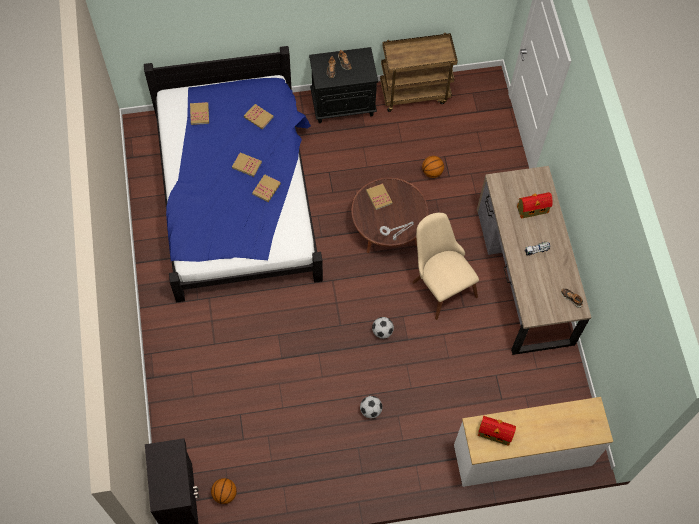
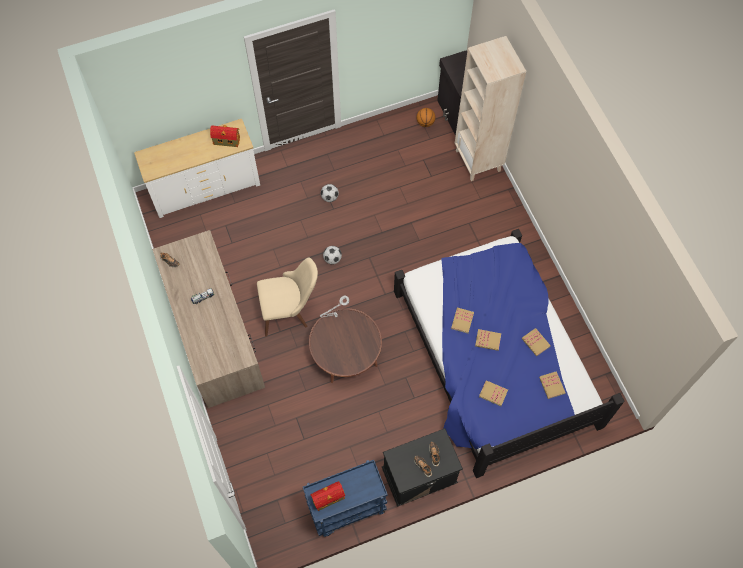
camera: 170 degrees right, 0 degrees up
book [366,183,393,210] -> book moved to [522,328,551,356]
brown cart [380,33,458,112] -> blue cart [303,460,388,537]
beige chair [413,213,479,320] -> beige chair turned 60 degrees counterclockwise [257,257,318,336]
basketball [422,156,444,178] -> none
toy house [517,192,553,219] -> toy house moved to [310,481,345,511]
none -> beige bookcase [455,36,526,181]

